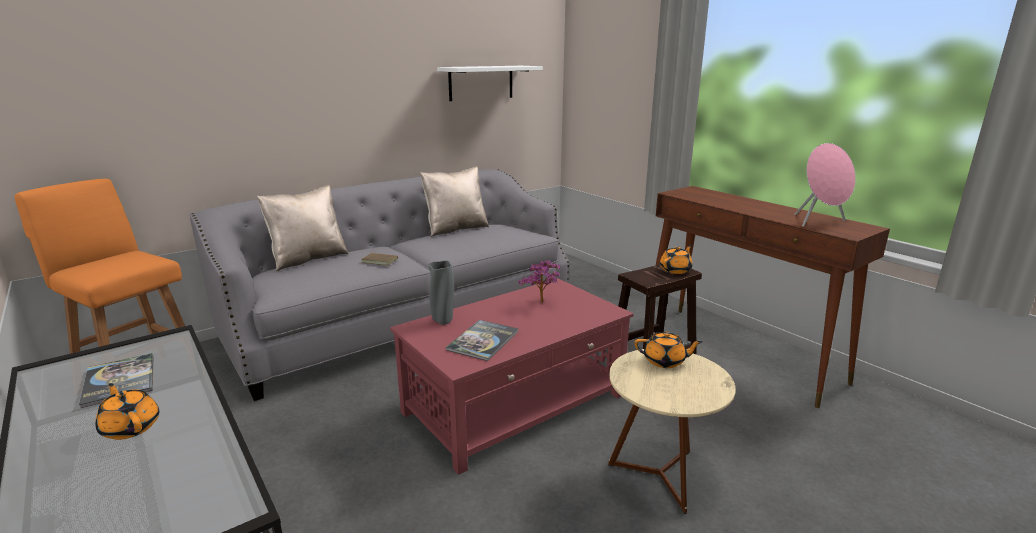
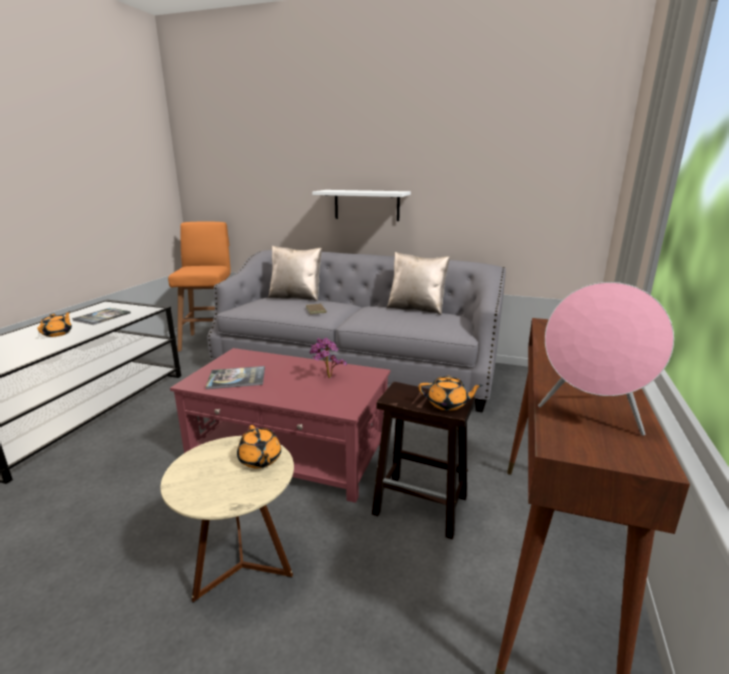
camera: 55 degrees right, 0 degrees up
grey vase [428,260,454,325] -> none
white shelf [437,66,543,101] -> white shelf moved to [312,190,411,221]

